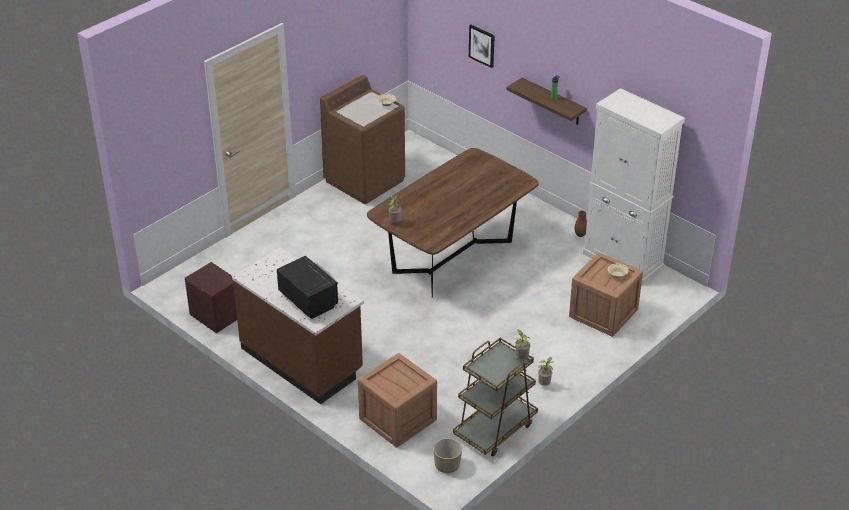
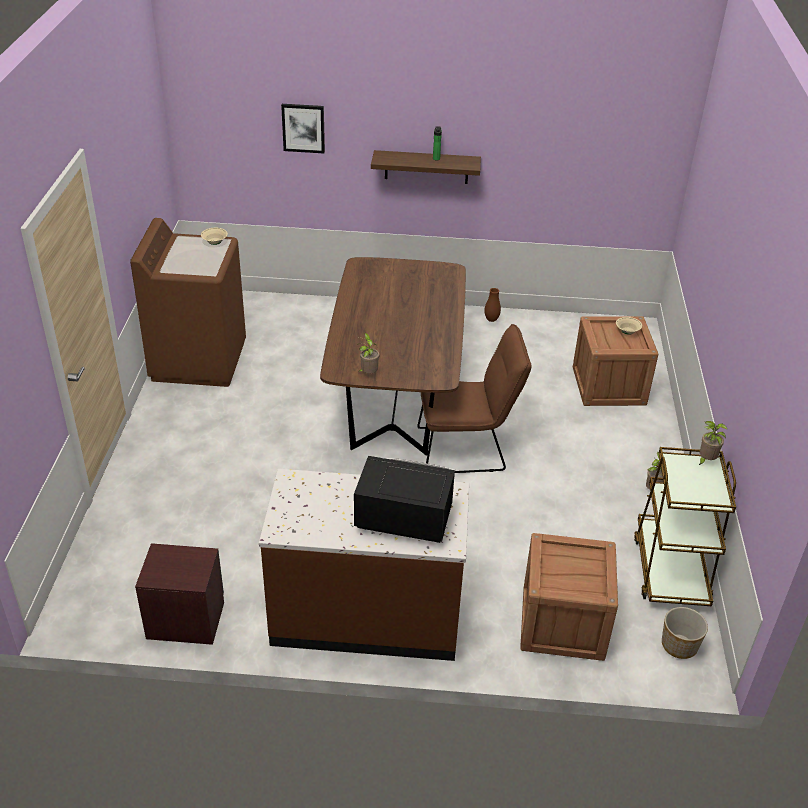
camera: 40 degrees left, 0 degrees up
white cabinet [583,88,685,286] -> none
none -> brown chair [417,324,532,473]

